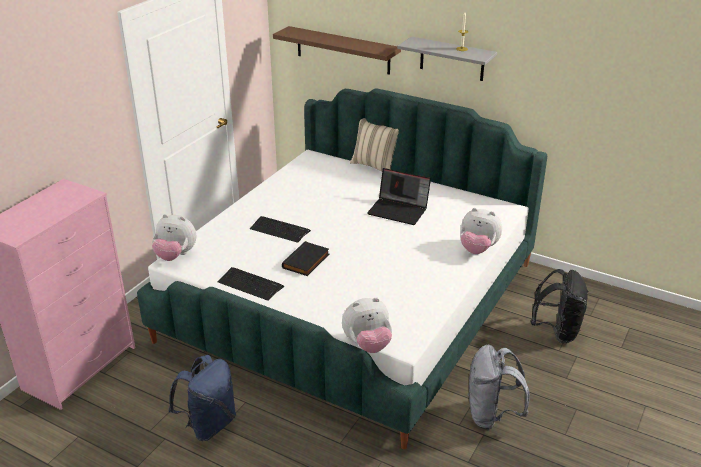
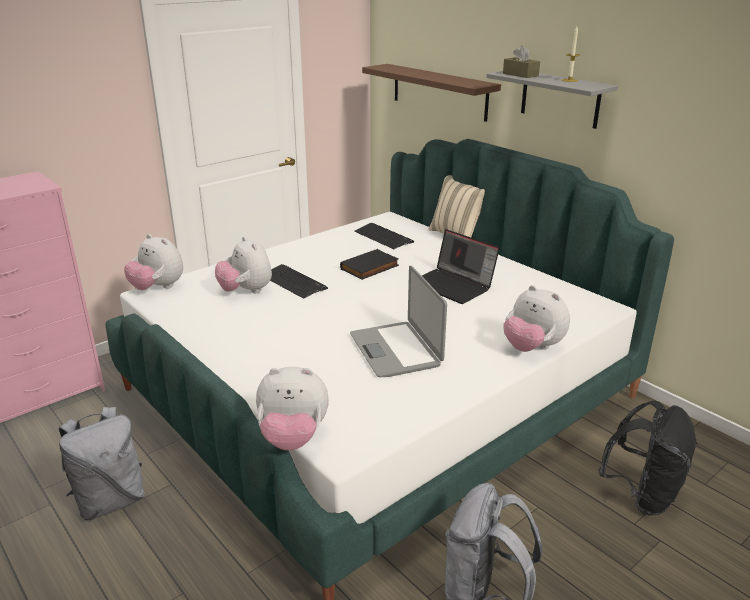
camera: 20 degrees right, 5 degrees down
blue backpack [168,355,236,441] -> grey backpack [59,407,145,520]
keyboard [218,267,284,301] -> keyboard moved to [354,223,414,249]
black book [282,241,329,276] -> black book moved to [340,249,399,280]
none -> plush toy [215,236,272,293]
none -> laptop [350,266,447,377]
none -> brown tissue box [503,45,540,78]

